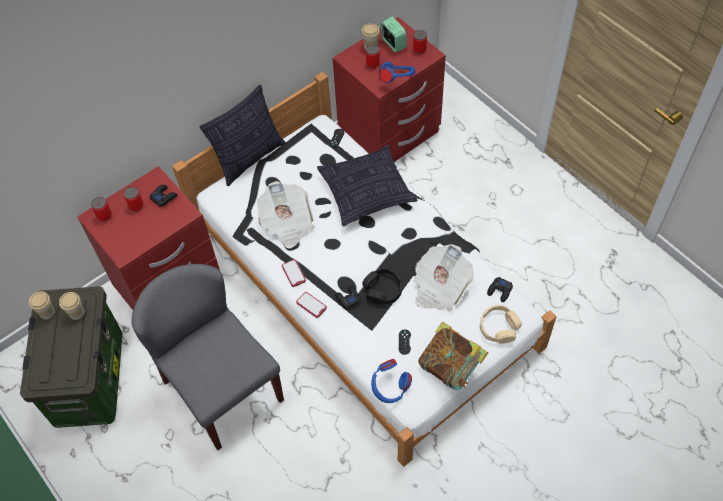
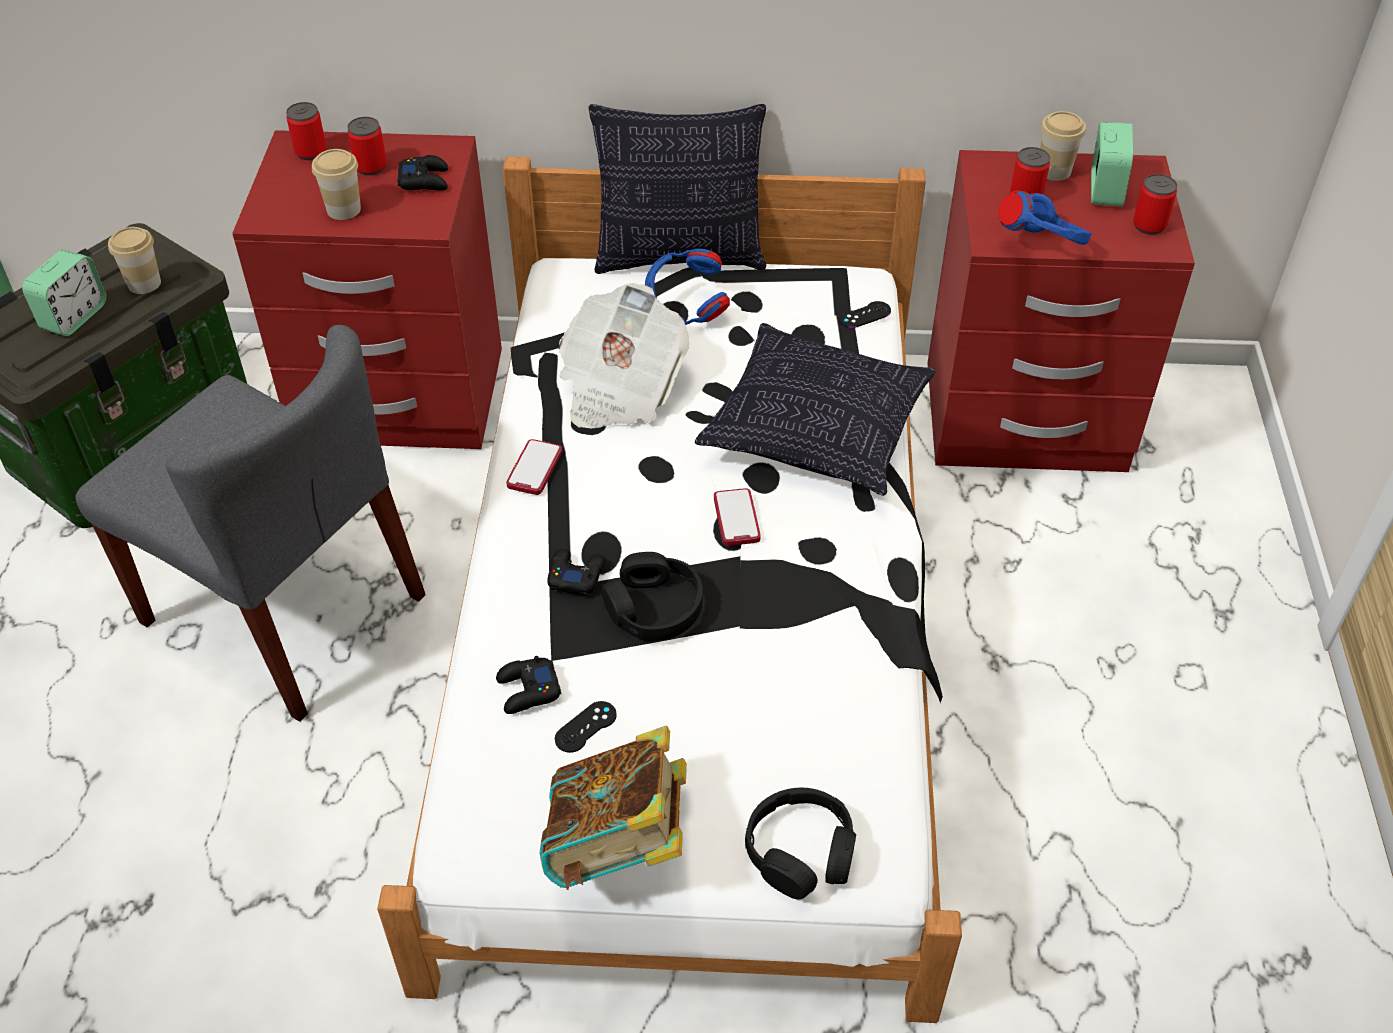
camera: 40 degrees right, 10 degrees down
cup [29,291,55,319] -> cup moved to [312,149,361,220]
grey chair [131,264,284,450] -> grey chair turned 120 degrees clockwise [75,325,426,722]
phone [296,292,327,318] -> phone moved to [714,488,761,546]
blue headphones [371,359,412,403] -> blue headphones moved to [645,249,730,325]
newspaper [414,244,474,311] -> none
beige headphones [480,305,522,344] -> black headphones [745,787,856,900]
black game controller [487,277,513,302] -> black game controller moved to [496,656,561,714]
none -> alarm clock [22,250,106,336]

